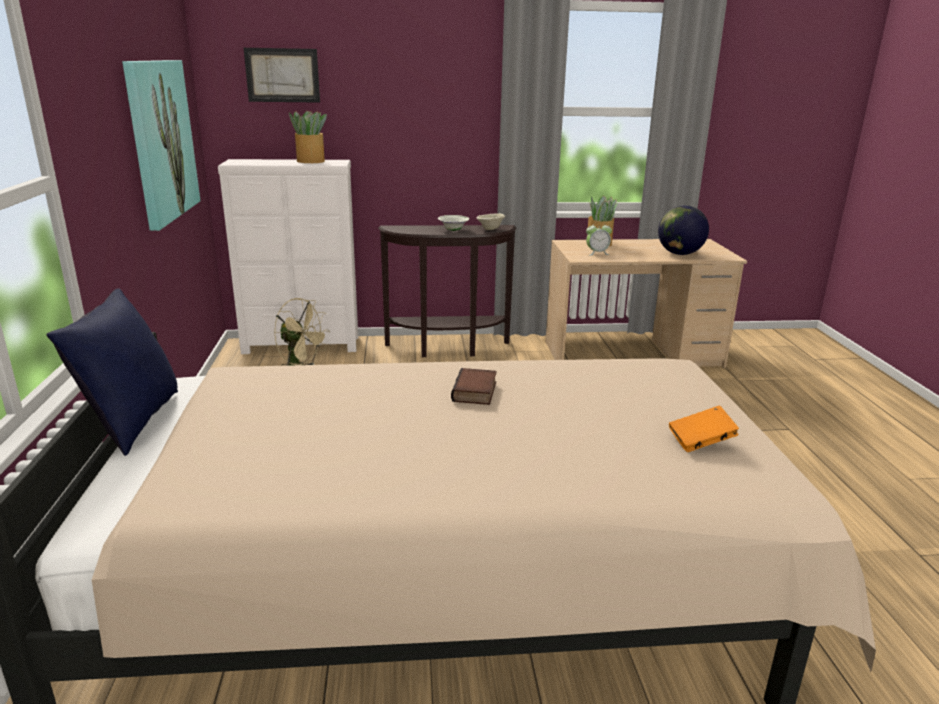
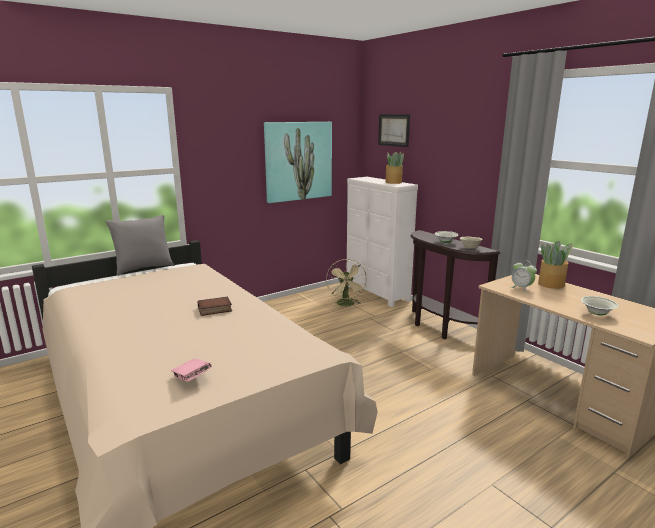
camera: 60 degrees right, 5 degrees down
blue pillow [46,288,178,456] -> grey pillow [106,215,174,276]
globe [658,205,709,255] -> white bowl [581,296,619,316]
orange book [669,406,739,452] -> pink book [171,358,212,382]

